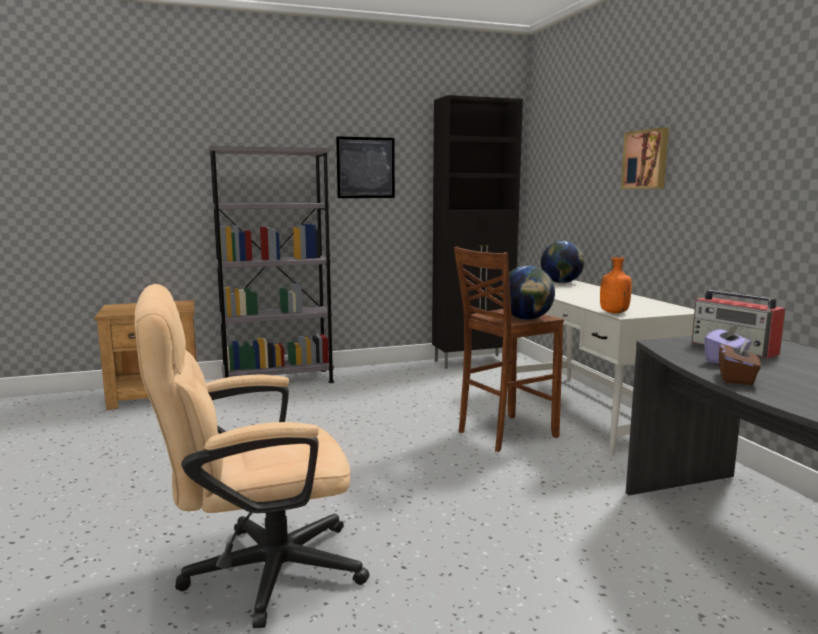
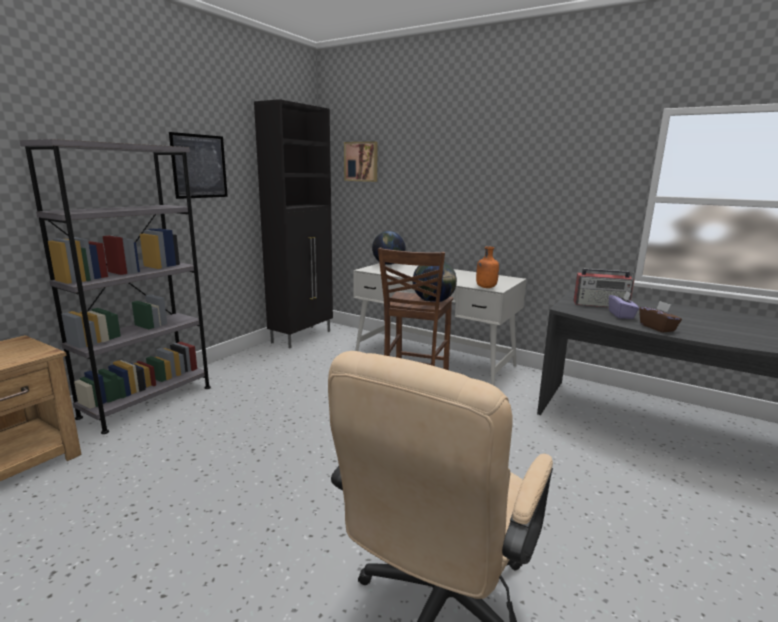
camera: 40 degrees left, 5 degrees up
picture [621,127,669,189] -> picture moved to [344,141,378,182]

